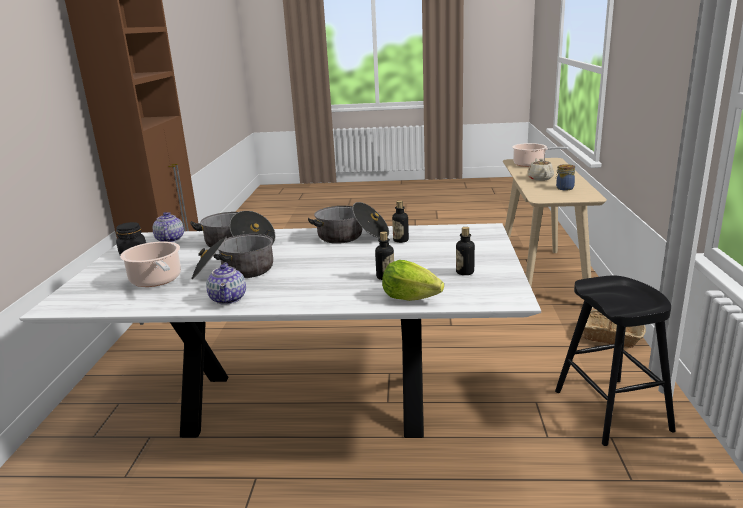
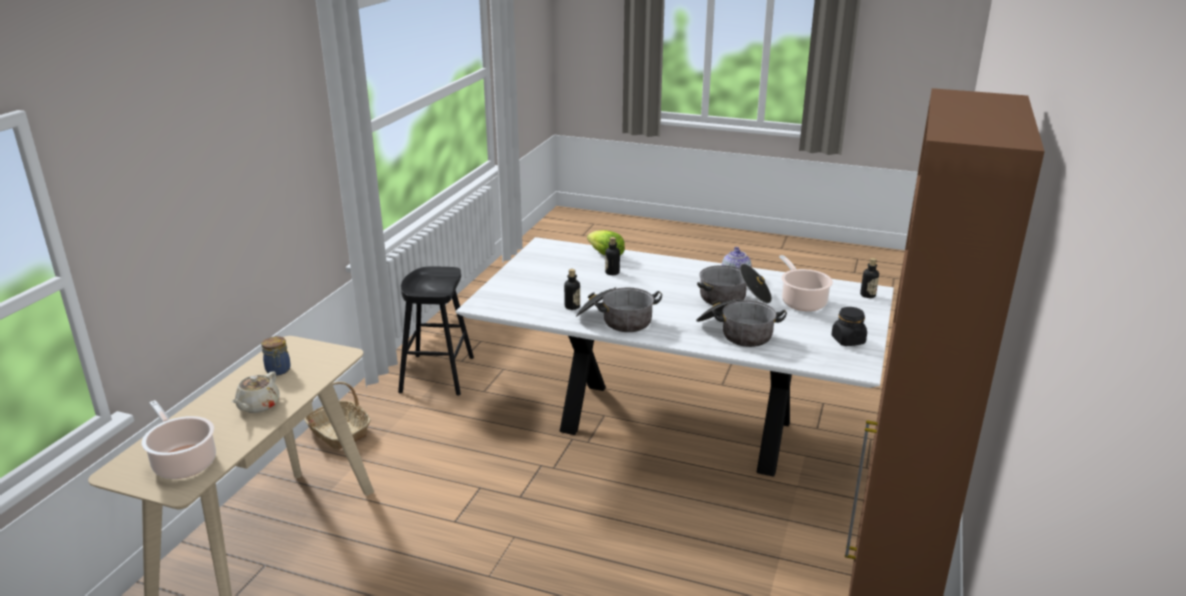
camera: 165 degrees left, 5 degrees up
teapot [153,212,184,242] -> none
bottle [456,227,475,275] -> bottle moved to [860,258,879,298]

